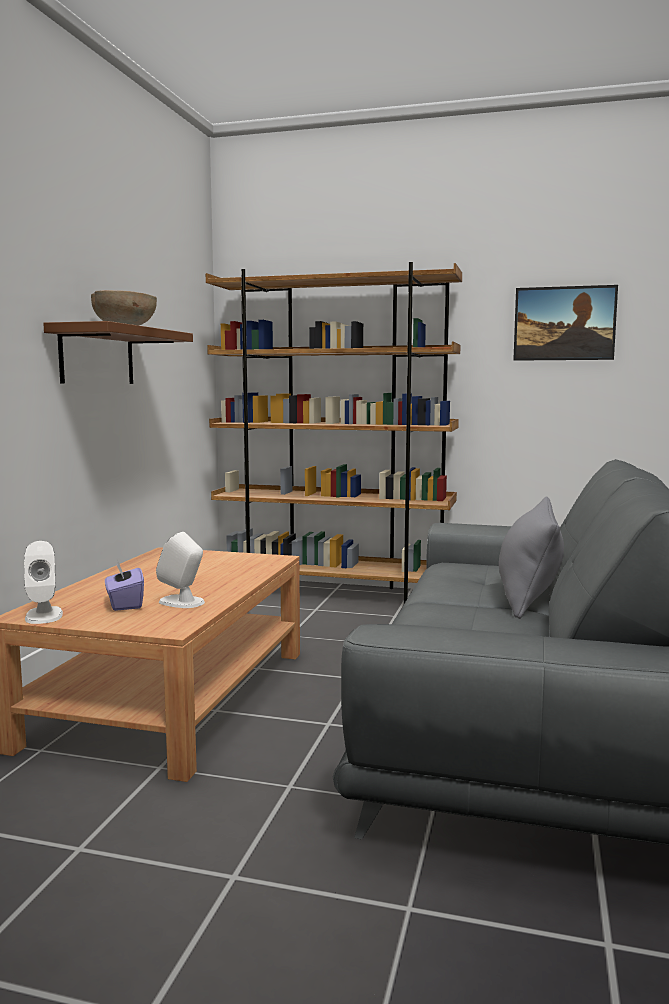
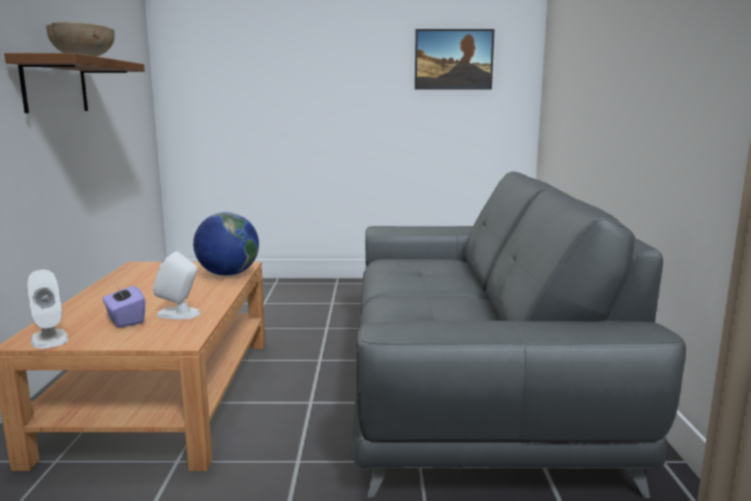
camera: 15 degrees left, 5 degrees up
brown bookcase [206,262,462,604] -> none
grey pillow [499,496,564,619] -> none
none -> globe [193,212,259,276]

